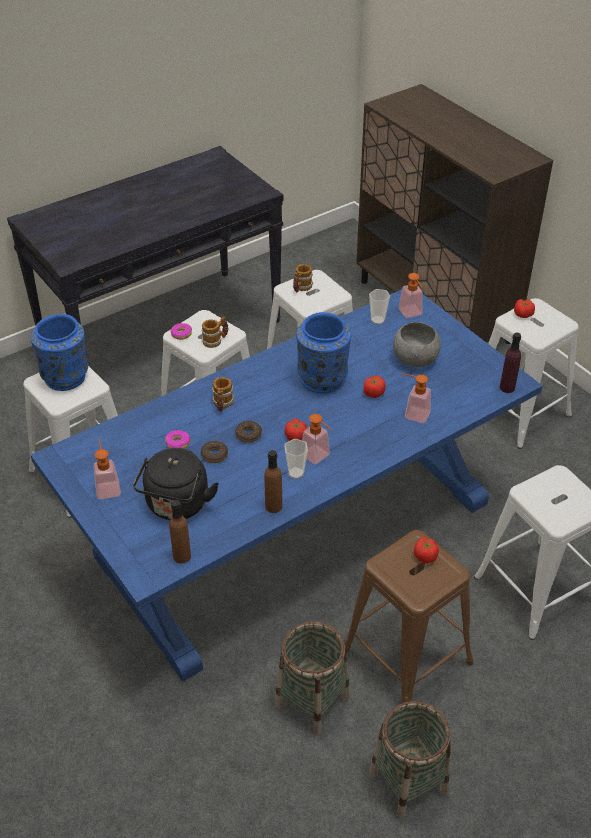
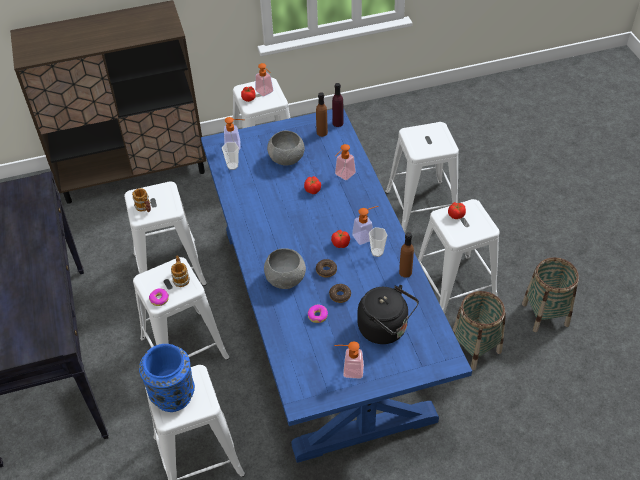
camera: 70 degrees left, 5 degrees up
brown bottle [169,500,191,564] -> brown bottle moved to [316,92,328,137]
mug [212,377,234,412] -> grey bowl [264,248,306,289]
blue vase [296,312,351,393] -> none
brown stool [344,530,473,703] -> white stool [418,199,500,314]
none -> soap dispenser [255,63,274,97]

